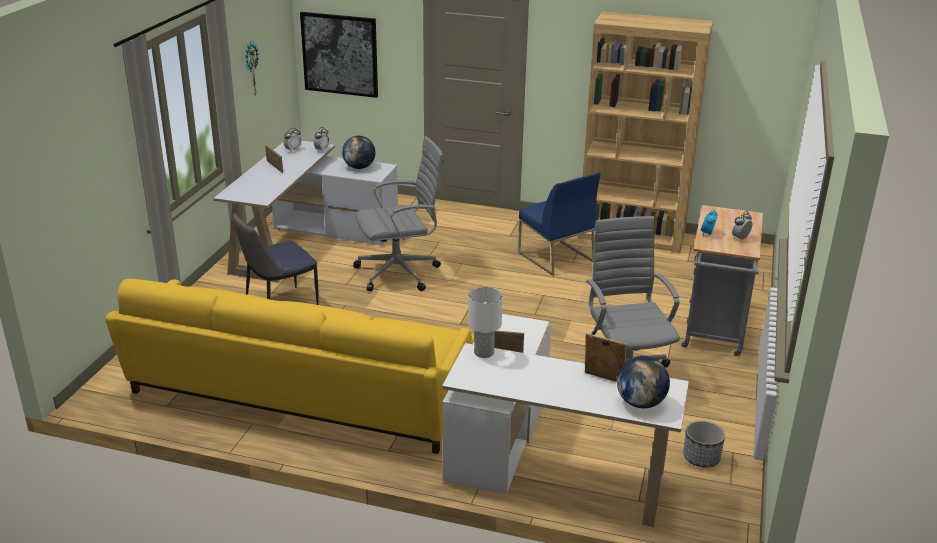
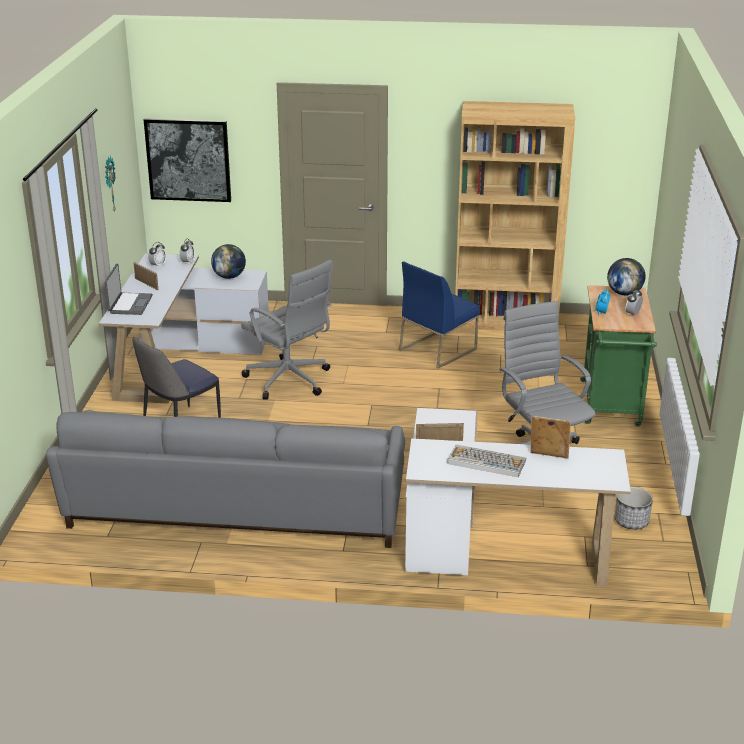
camera: 10 degrees left, 0 degrees up
yellow sofa [105,279,474,454] -> grey sofa [46,410,405,548]
grey office chair [353,136,444,291] -> grey office chair turned 75 degrees clockwise [241,260,333,400]
white table lamp [468,287,503,358] -> none
blue chair [518,172,601,276] -> blue chair turned 90 degrees clockwise [399,261,480,369]
globe [617,356,670,408] -> globe moved to [607,258,646,295]
grey cart [681,205,763,356] -> green cart [580,285,657,427]
none -> laptop [105,263,153,315]
none -> keyboard [447,444,526,477]

